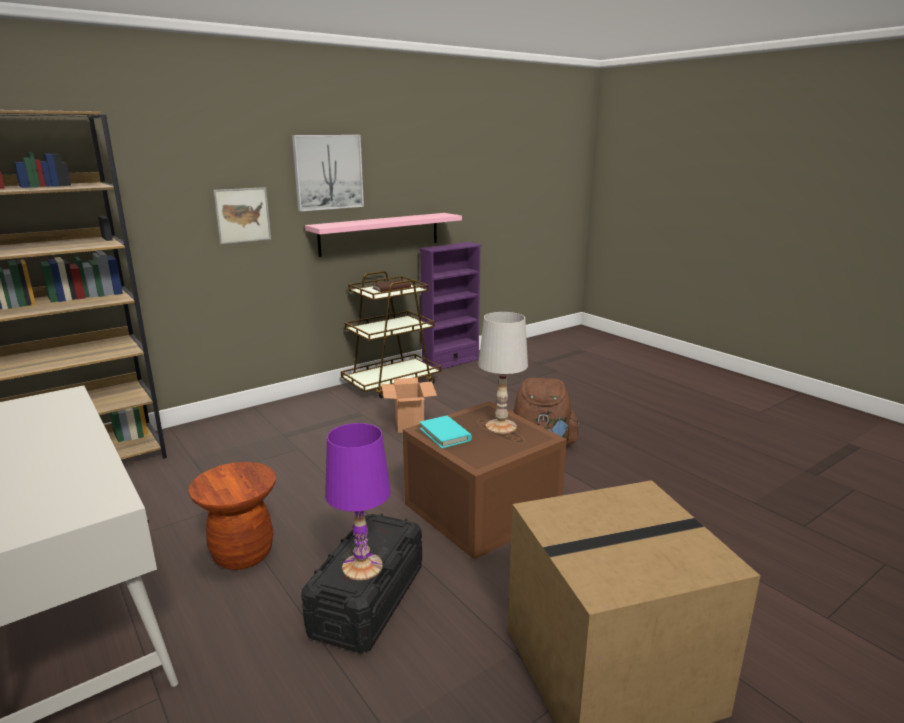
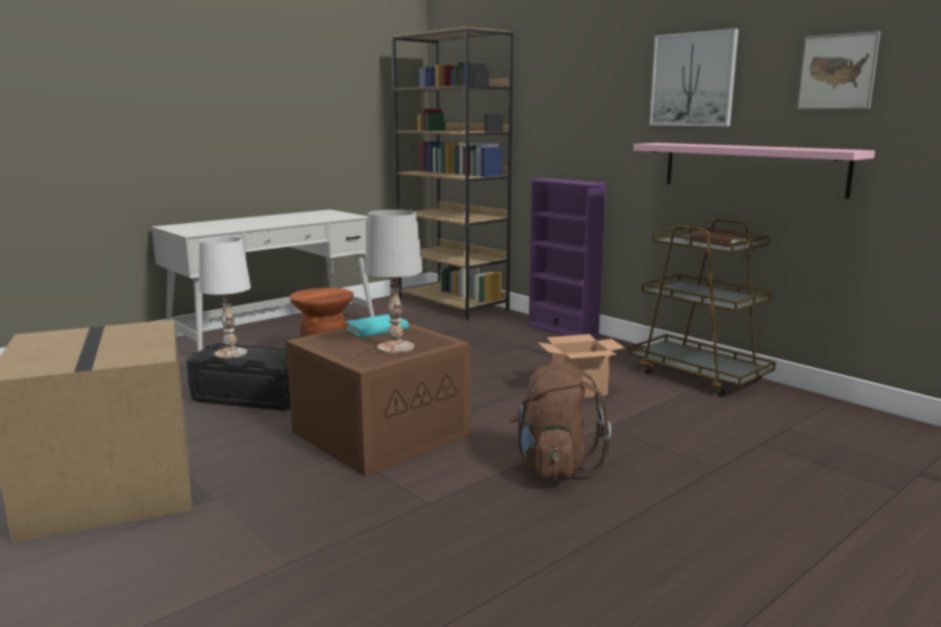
camera: 85 degrees right, 5 degrees down
picture [213,187,271,244] -> picture moved to [797,31,881,109]
purple table lamp [325,423,391,580] -> white table lamp [199,237,251,359]
purple bookcase [419,242,482,369] -> purple bookcase moved to [527,178,607,338]

